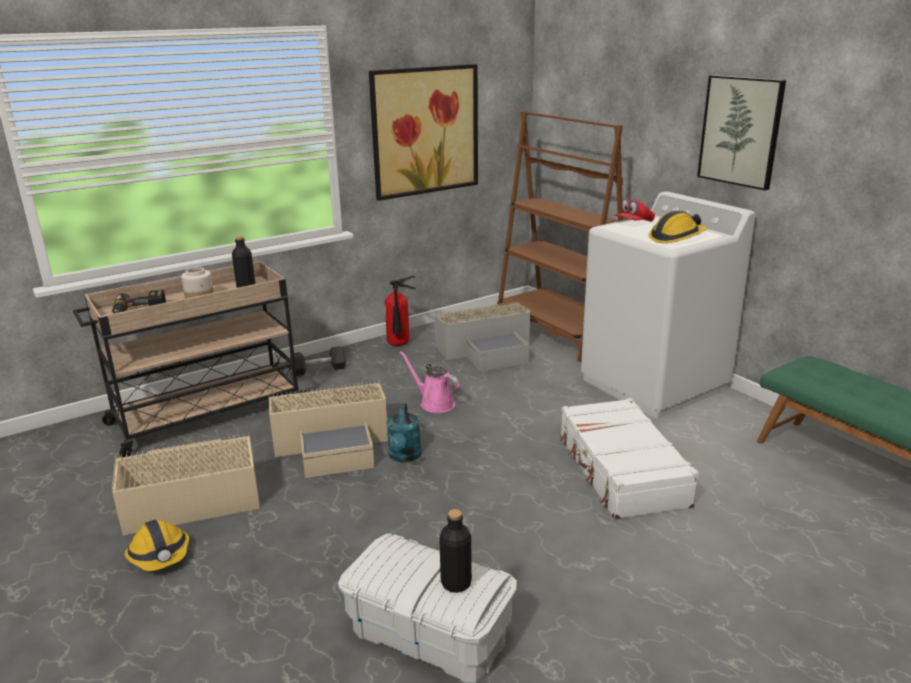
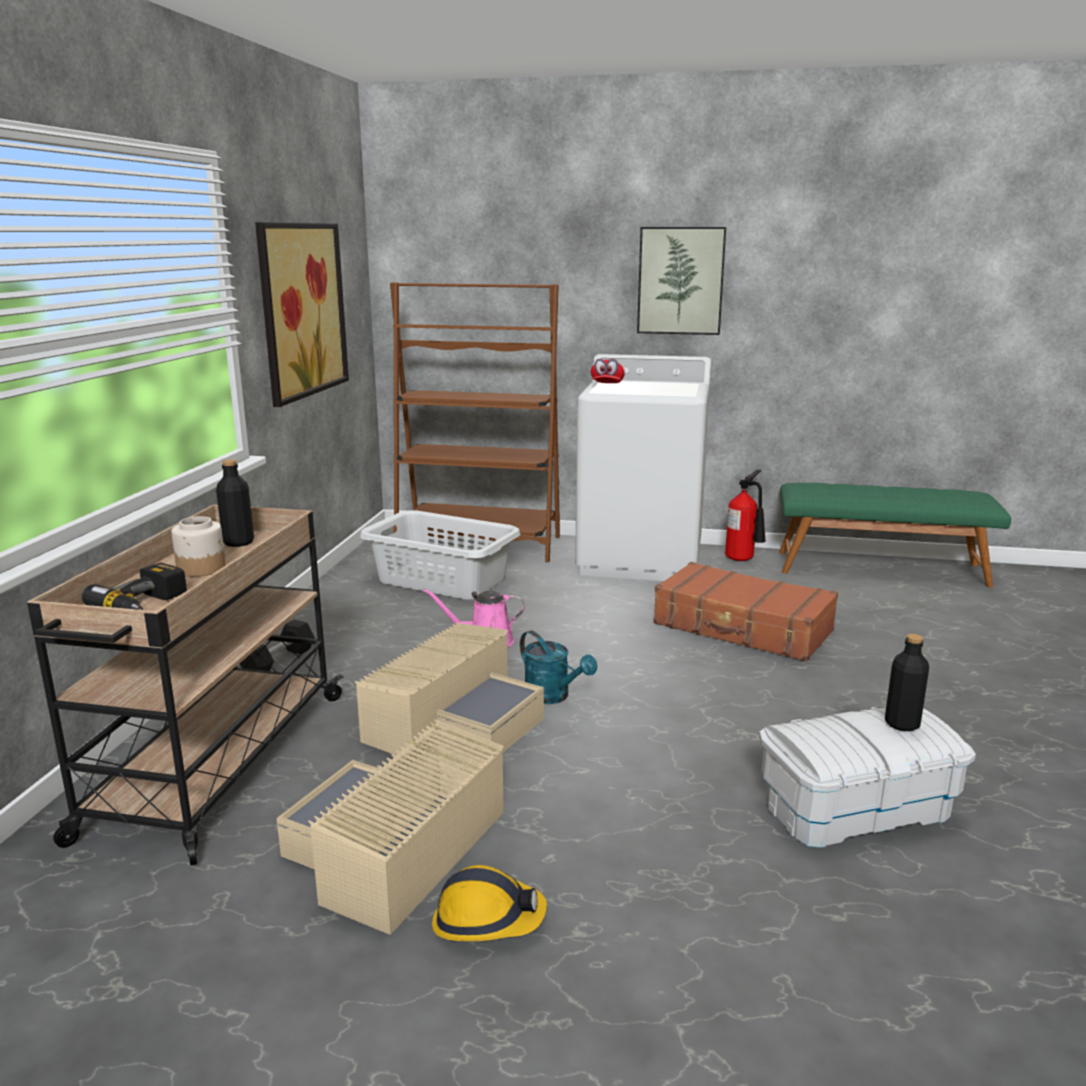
camera: 45 degrees left, 5 degrees down
fire extinguisher [385,276,416,346] -> fire extinguisher moved to [725,469,766,561]
grey storage box [434,301,531,371] -> grey laundry basket [360,510,521,600]
white suitcase [560,398,699,519] -> brown suitcase [653,562,838,662]
hard hat [649,210,707,243] -> none

